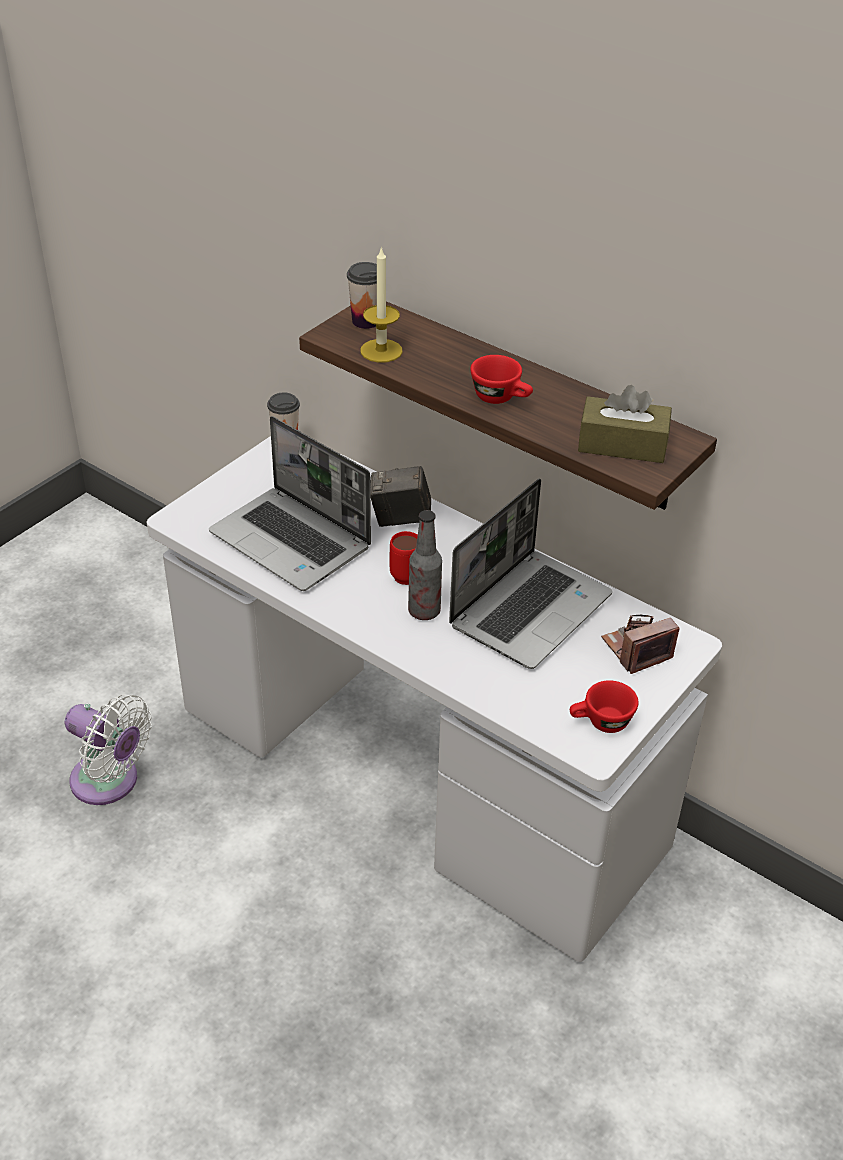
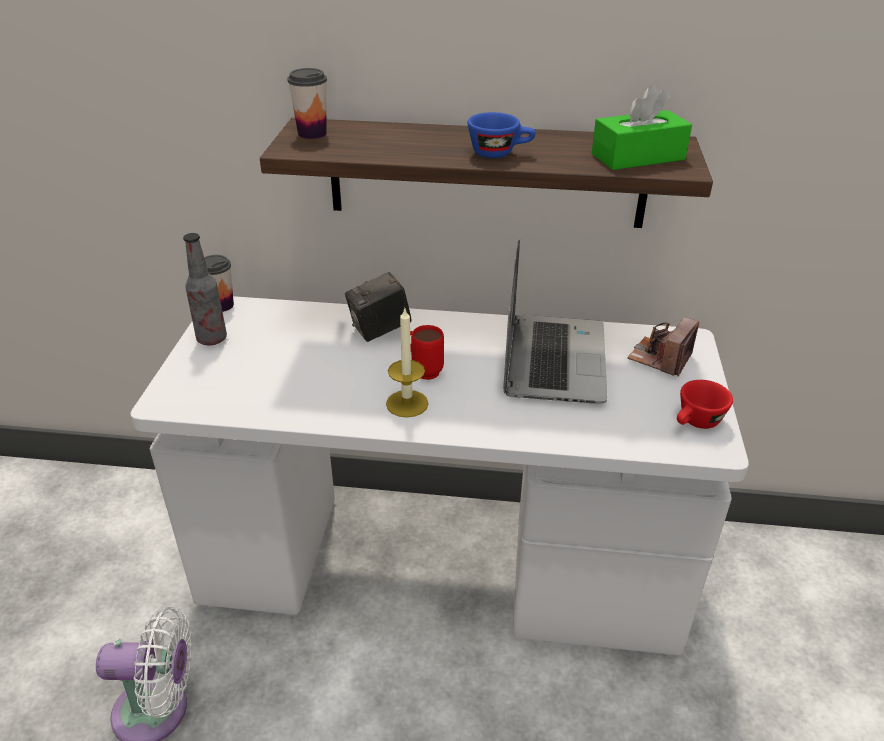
camera: 30 degrees left, 5 degrees down
laptop [209,416,371,591] -> none
candle [360,246,403,363] -> candle moved to [386,309,429,418]
bottle [408,510,442,620] -> bottle moved to [183,233,227,345]
red cup [470,355,533,404] -> blue cup [467,112,536,158]
brown tissue box [578,385,672,463] -> green tissue box [591,86,692,170]

